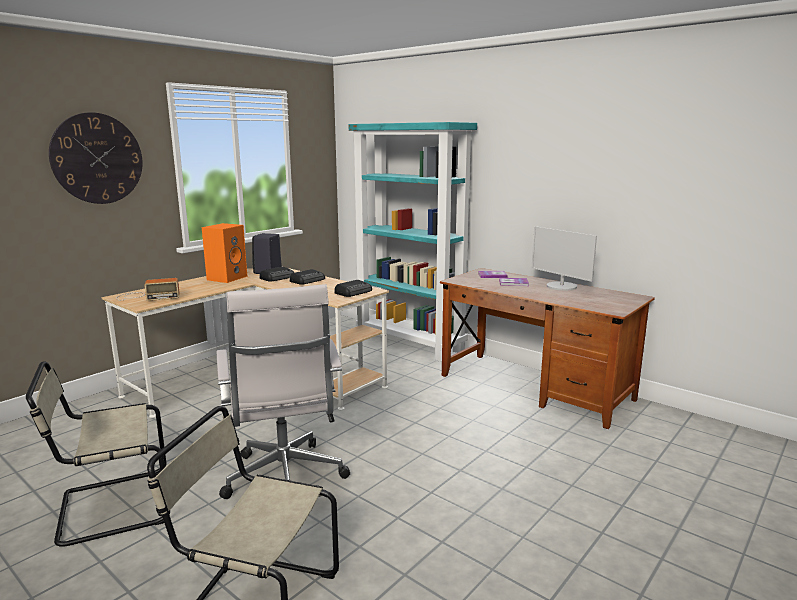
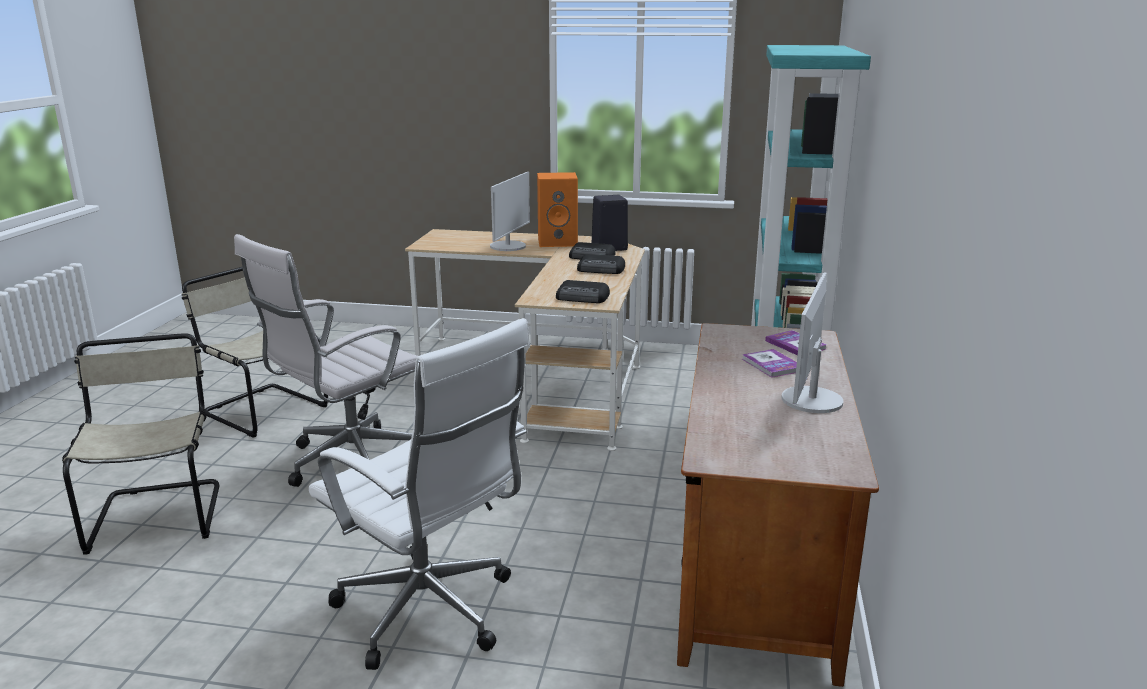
camera: 60 degrees right, 5 degrees up
wall clock [49,112,143,204] -> none
radio [116,278,179,301] -> none
none -> white office chair [309,318,530,670]
none -> monitor [490,172,530,251]

